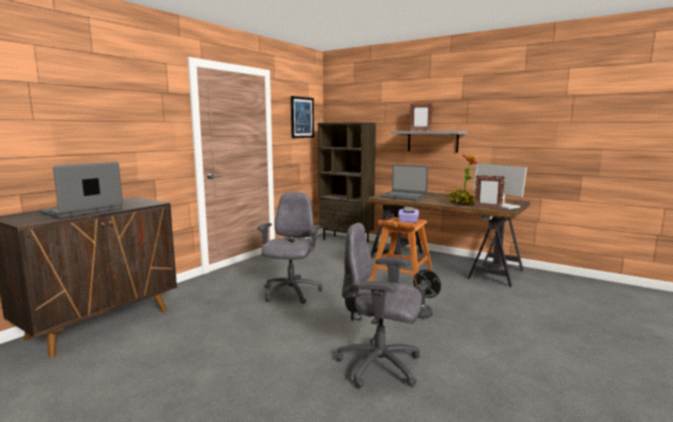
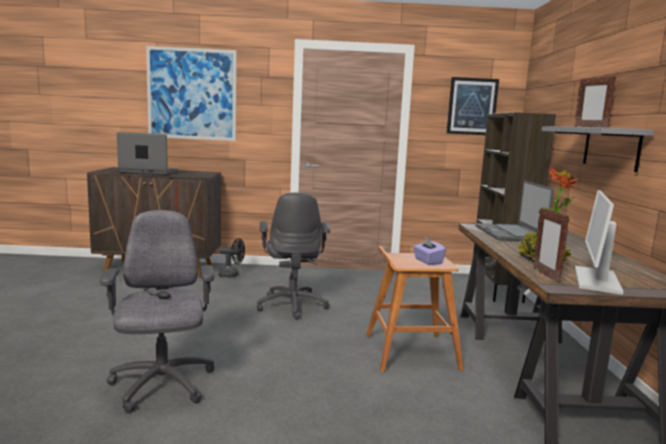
camera: 55 degrees right, 0 degrees up
grey office chair [257,192,322,304] -> grey office chair turned 105 degrees clockwise [257,192,330,320]
black fan [413,270,441,319] -> black fan moved to [218,238,245,278]
none -> picture [146,46,237,141]

